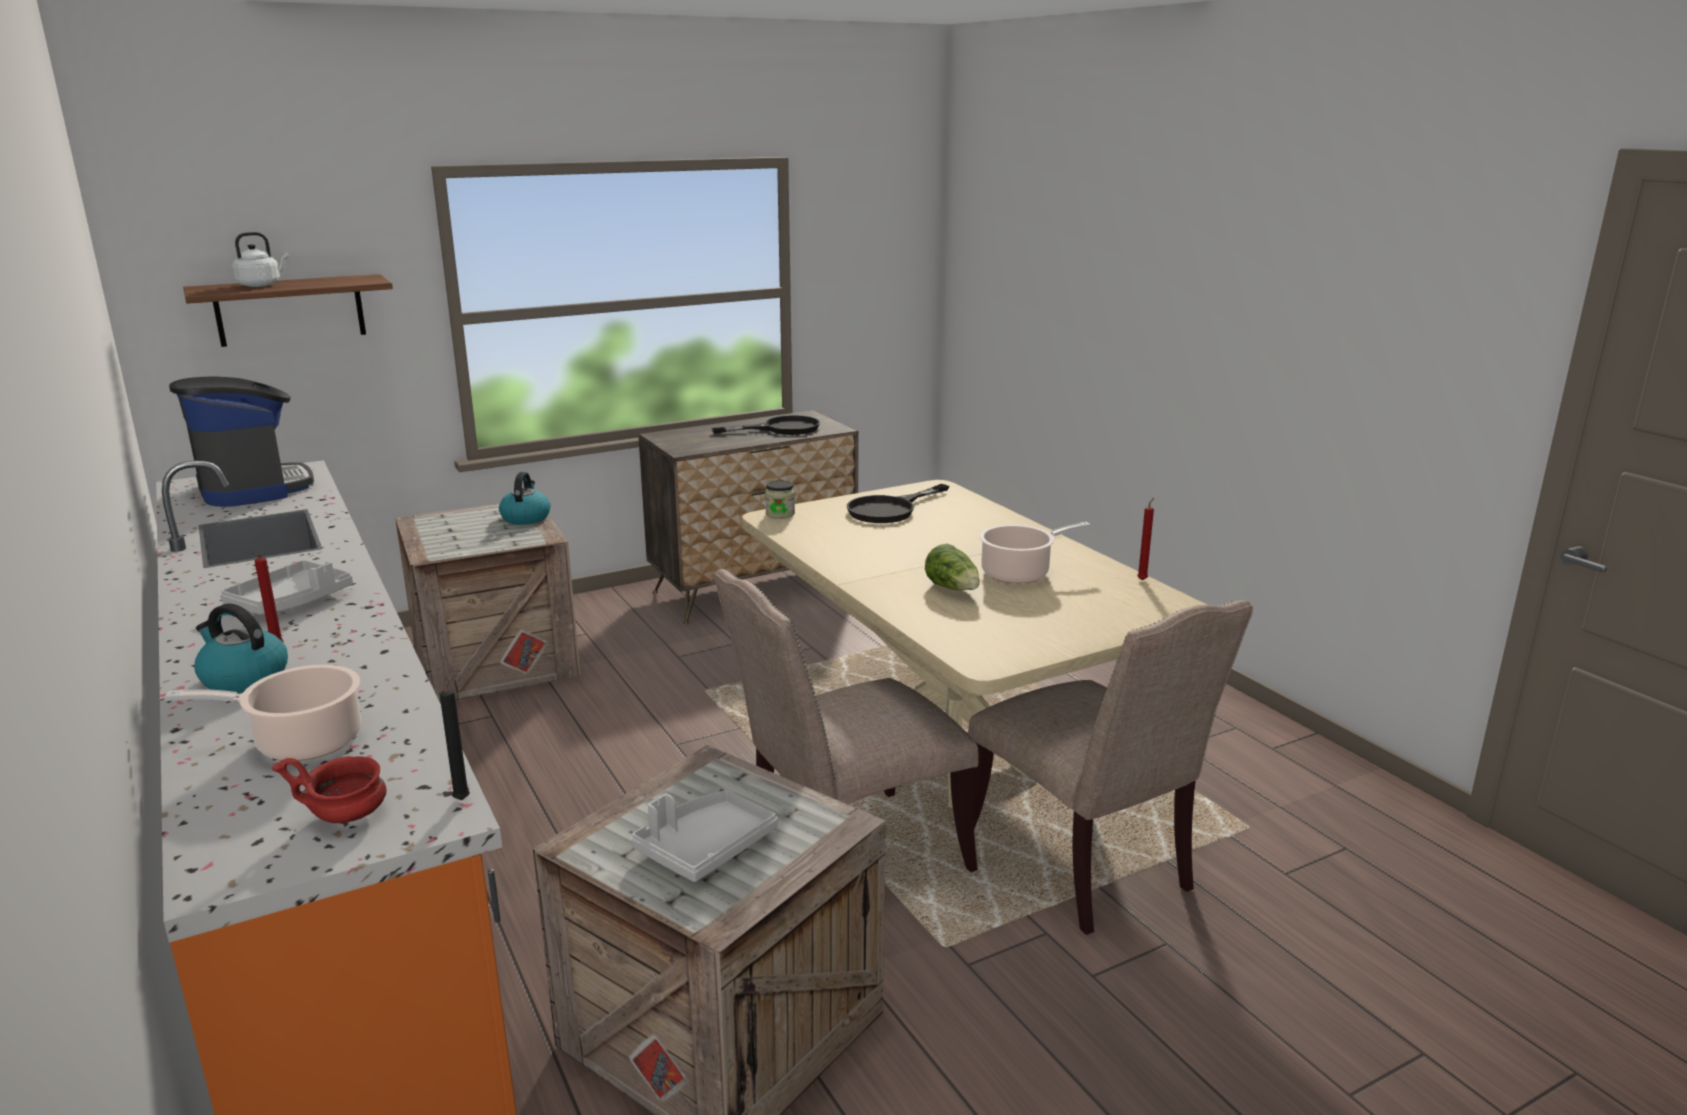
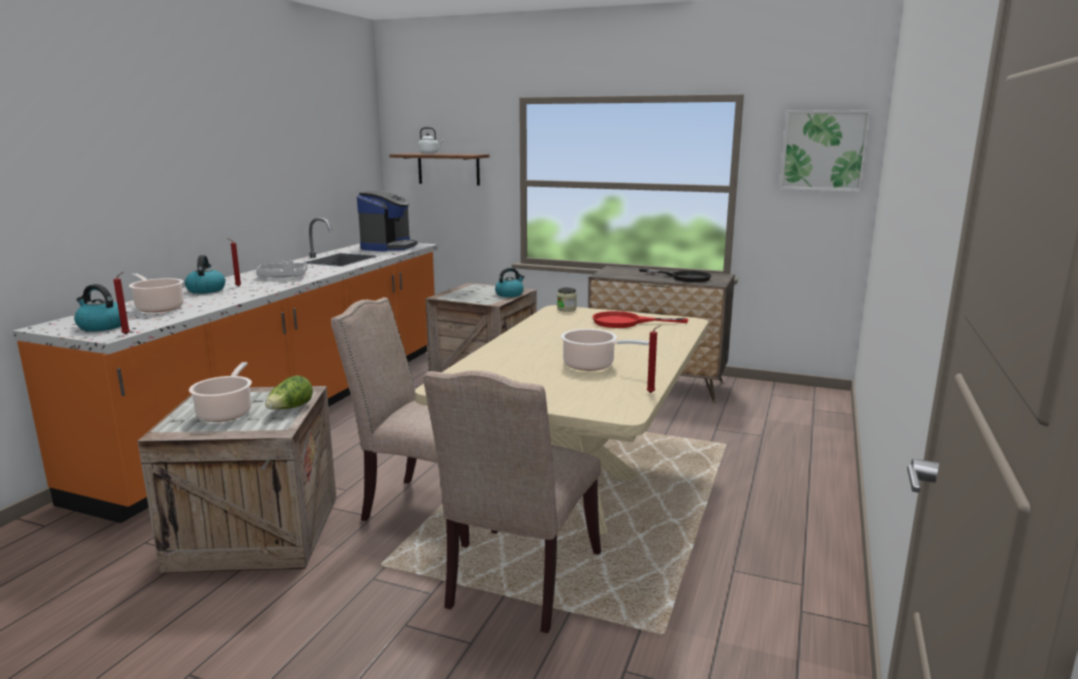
camera: 50 degrees right, 5 degrees down
red bowl [272,756,386,823] -> kettle [74,284,127,332]
black candle [440,673,470,800] -> red candle [113,272,130,334]
grey tray [631,790,778,882] -> cooking pot [189,362,252,422]
black frying pan [847,484,949,523] -> red frying pan [592,311,689,328]
lettuce [925,544,980,590] -> lettuce moved to [265,375,313,409]
none -> picture [780,110,871,192]

